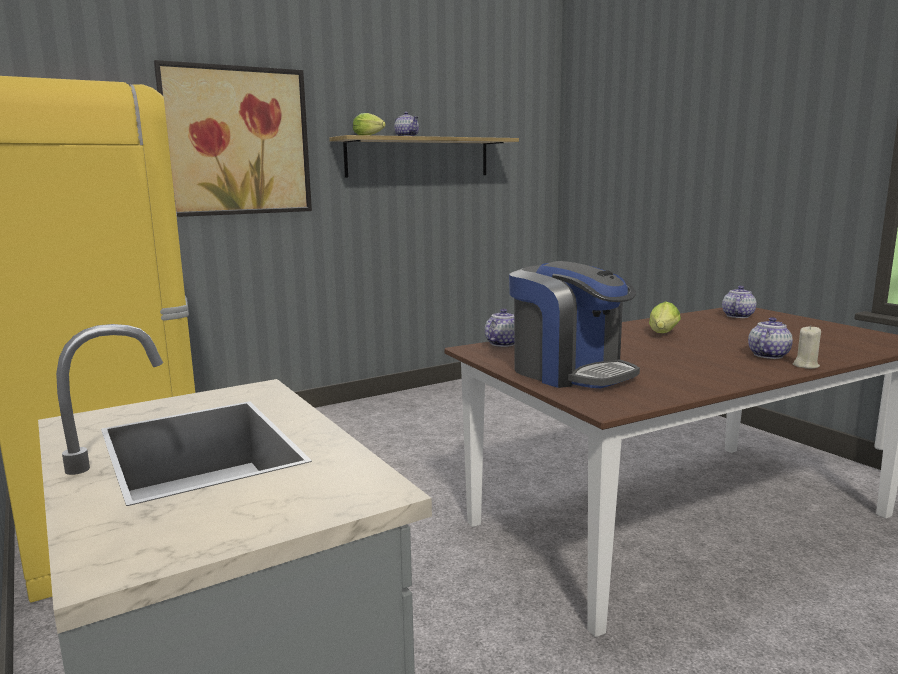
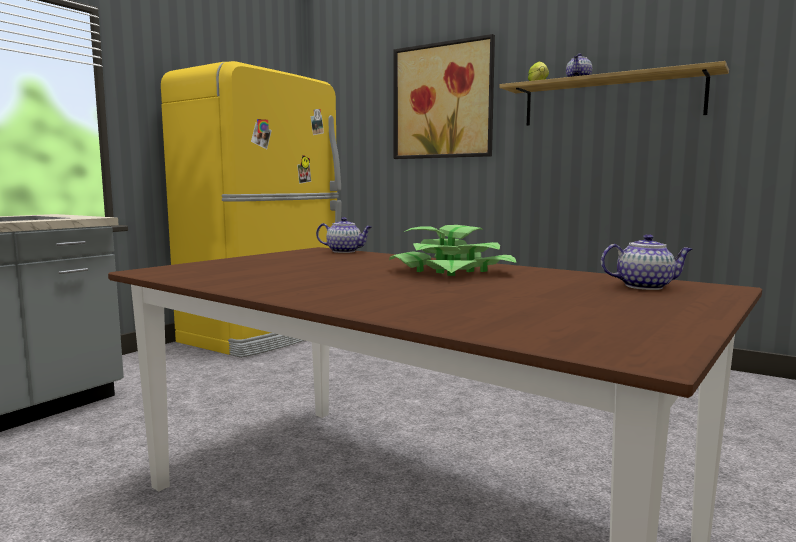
camera: 65 degrees right, 5 degrees down
coffee machine [509,261,640,388] -> none
lettuce [649,301,681,333] -> potted plant [389,225,516,276]
teapot [748,317,793,359] -> none
beige candle [793,325,821,369] -> none

